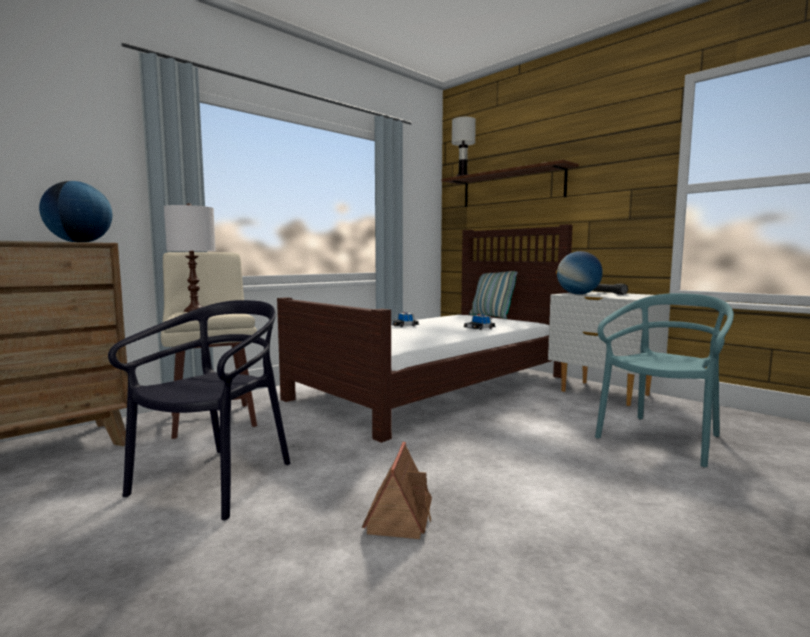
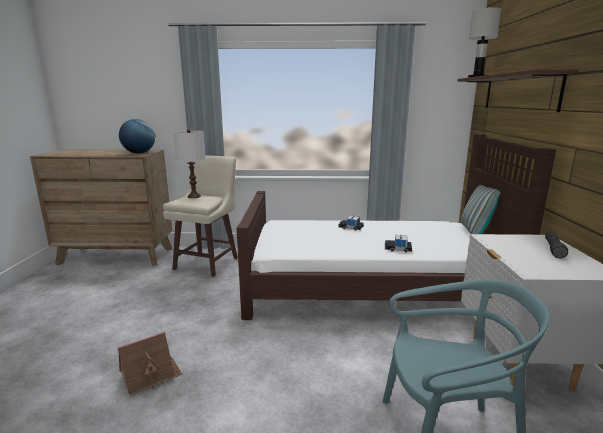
camera: 45 degrees right, 10 degrees up
black chair [108,300,290,520] -> none
globe [556,251,603,294] -> none

